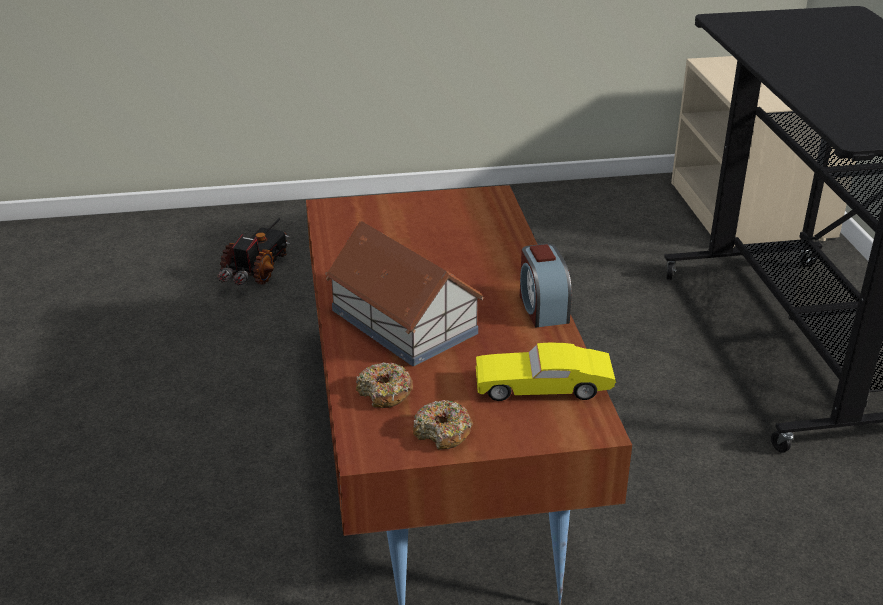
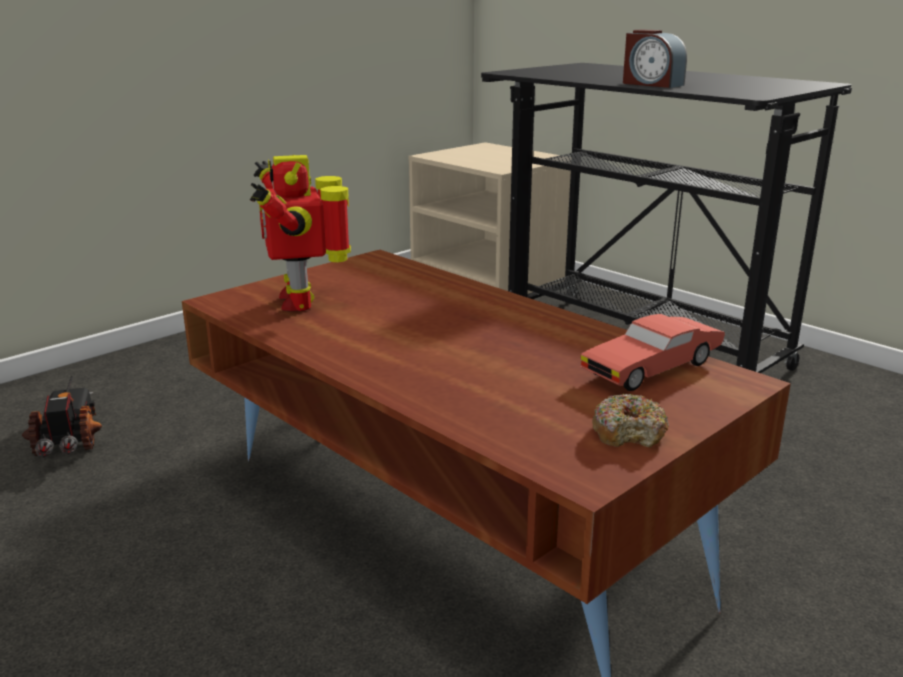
camera: 35 degrees left, 10 degrees down
toy house [325,221,484,366] -> none
donut [356,362,413,408] -> none
yellow toy car [476,343,616,401] -> red toy car [580,314,725,391]
alarm clock [520,244,572,328] -> alarm clock moved to [623,29,687,88]
none -> toy robot [250,154,351,311]

